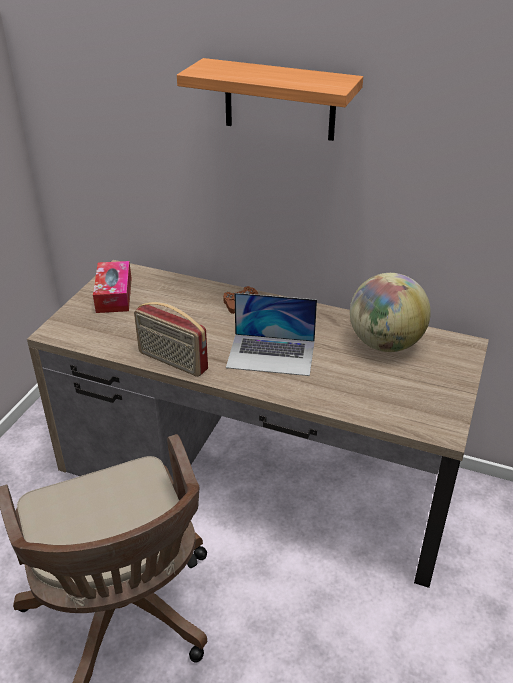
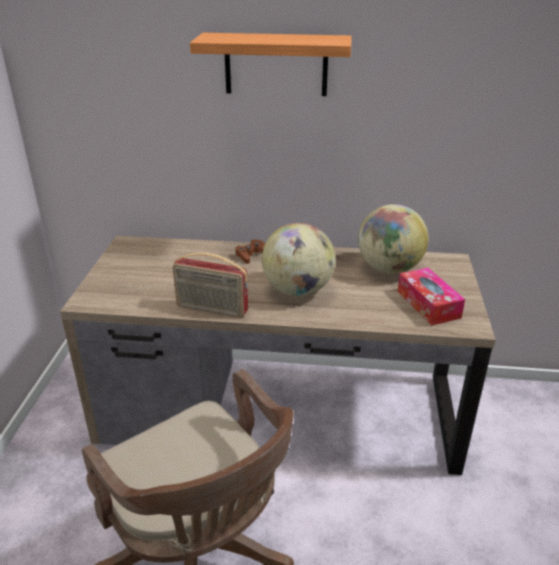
camera: 15 degrees left, 5 degrees down
tissue box [93,261,132,313] -> tissue box moved to [397,268,465,325]
laptop [226,293,317,376] -> globe [262,223,335,296]

